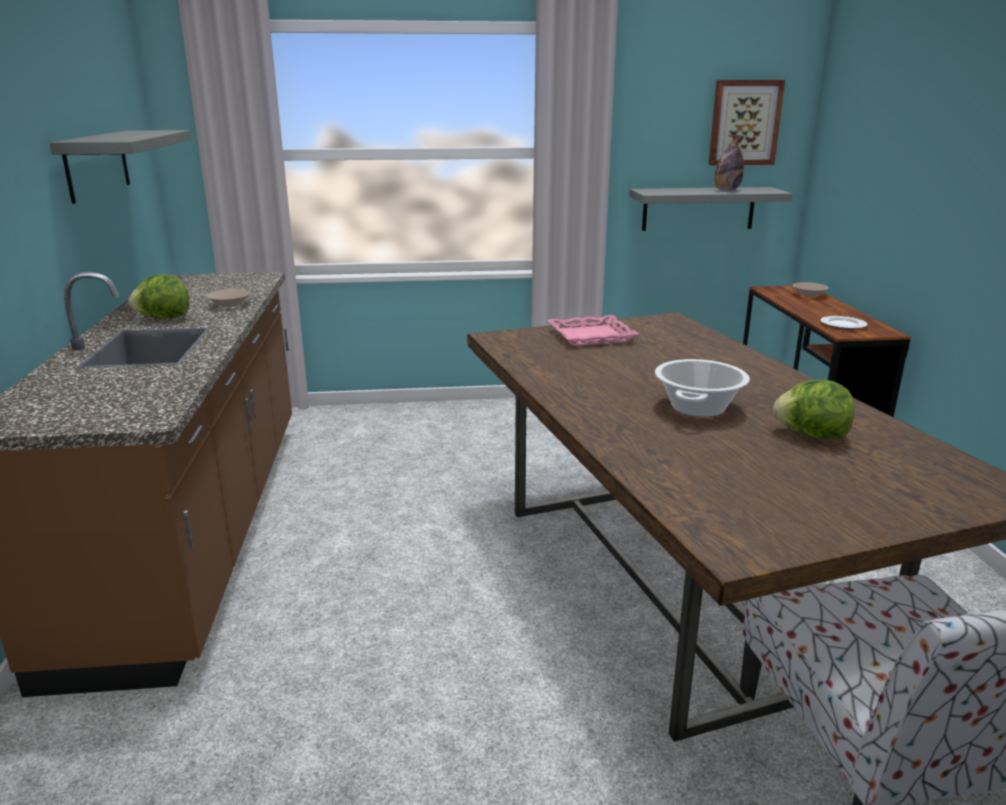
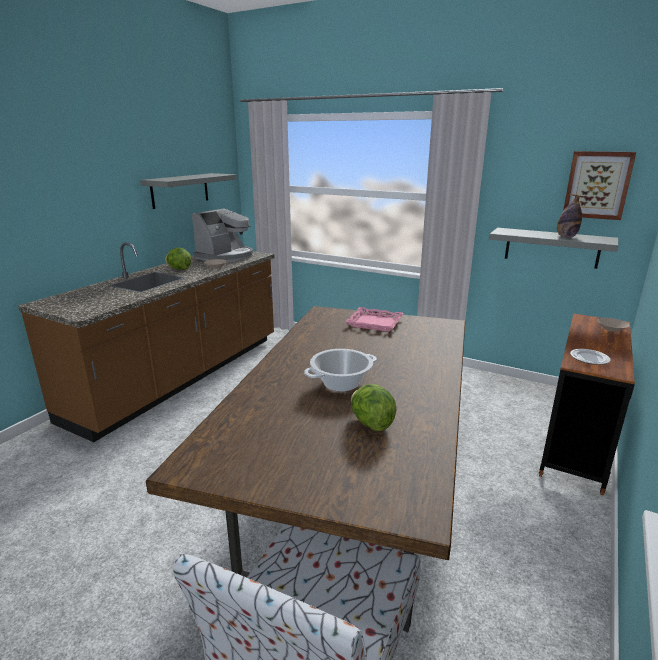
camera: 35 degrees right, 0 degrees up
none -> coffee machine [192,208,253,262]

